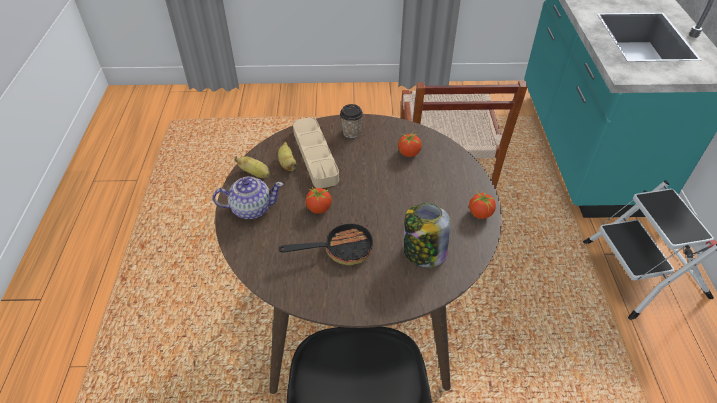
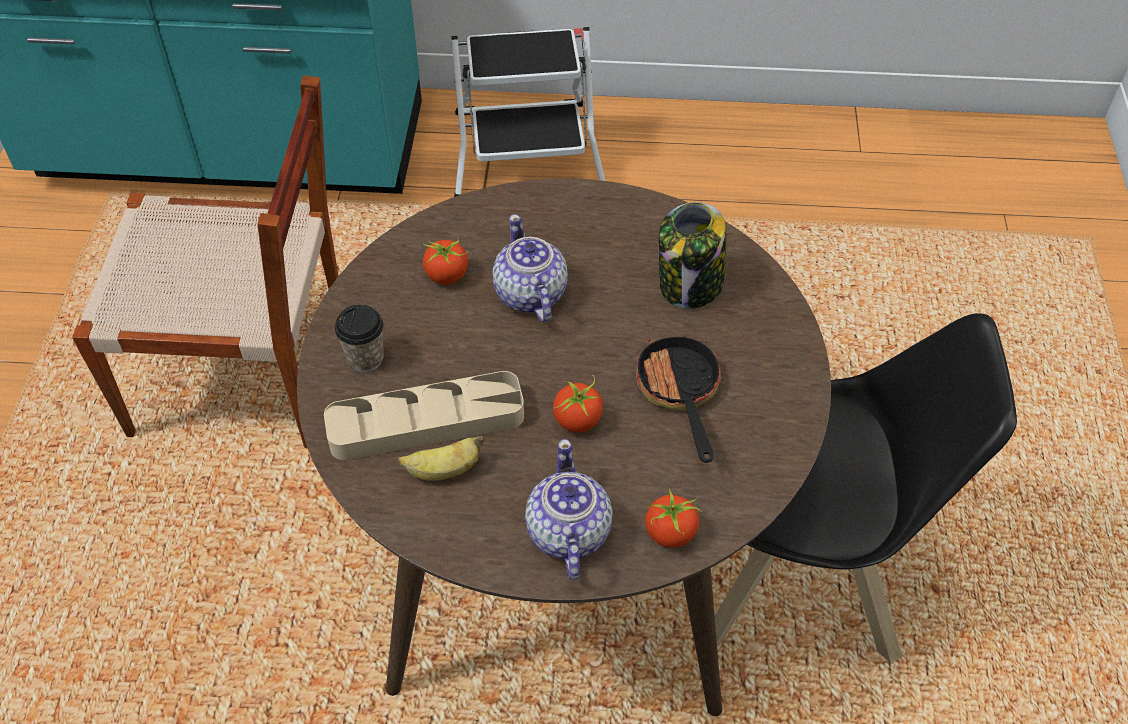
camera: 85 degrees left, 5 degrees up
banana [234,156,270,178] -> none
tomato [469,188,497,219] -> tomato moved to [643,488,702,548]
none -> teapot [492,214,568,323]

